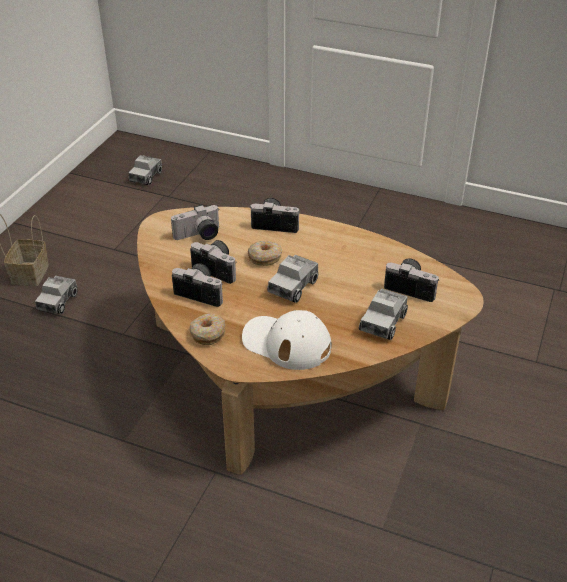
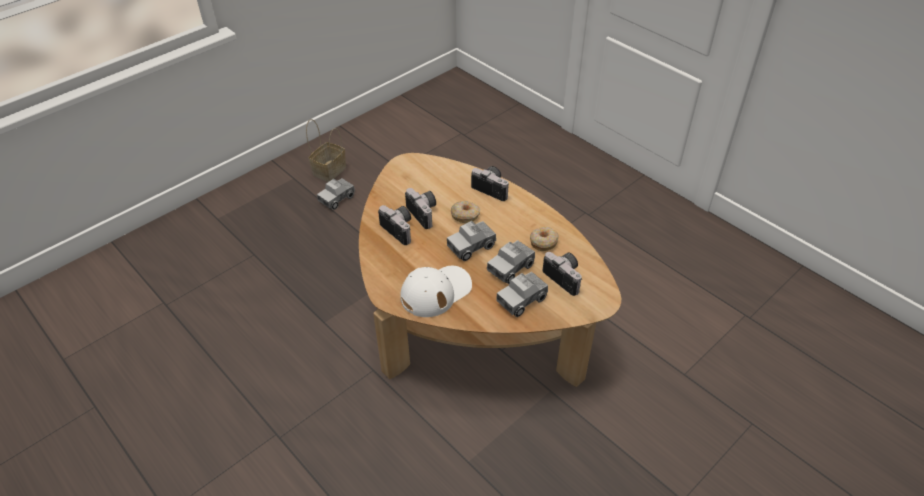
camera: 25 degrees right, 5 degrees up
toy truck [129,155,162,185] -> toy truck moved to [487,240,535,284]
camera [171,205,219,240] -> none
donut [190,314,225,345] -> donut moved to [530,227,559,251]
white cap [242,310,332,370] -> white cap turned 90 degrees clockwise [400,266,472,317]

